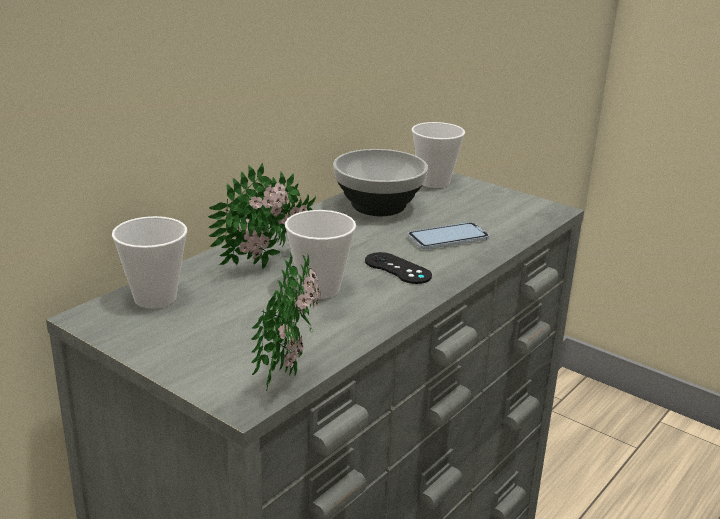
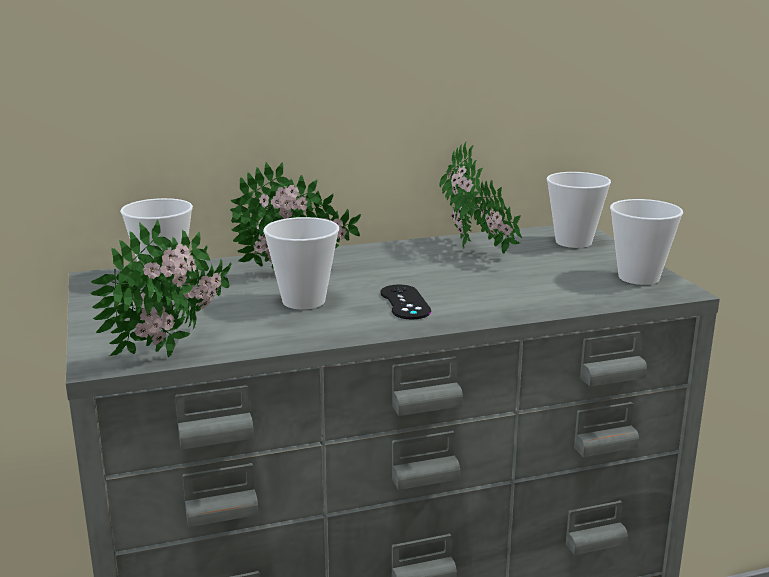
camera: 35 degrees right, 5 degrees down
bowl [333,149,428,216] -> potted plant [439,141,523,254]
phone [408,222,489,249] -> none
none -> cup [610,199,683,285]

